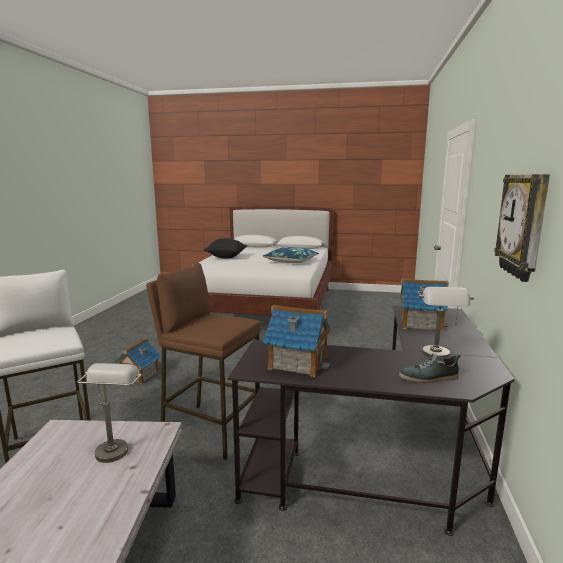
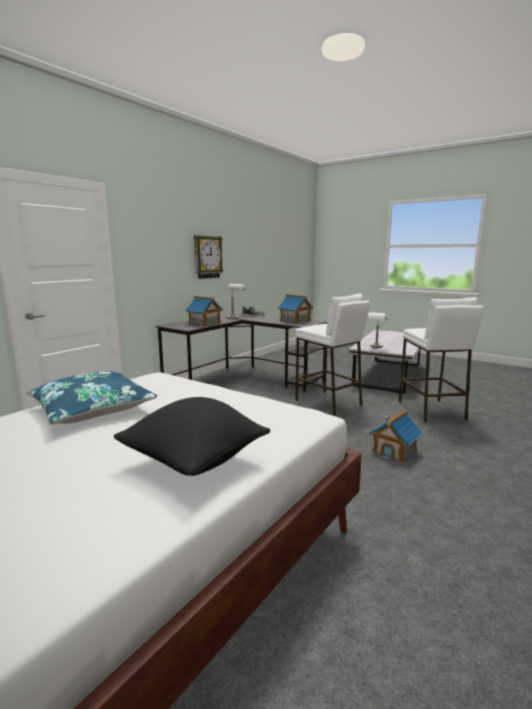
camera: 155 degrees left, 0 degrees up
brown stool [146,263,261,460] -> white stool [295,293,370,416]

